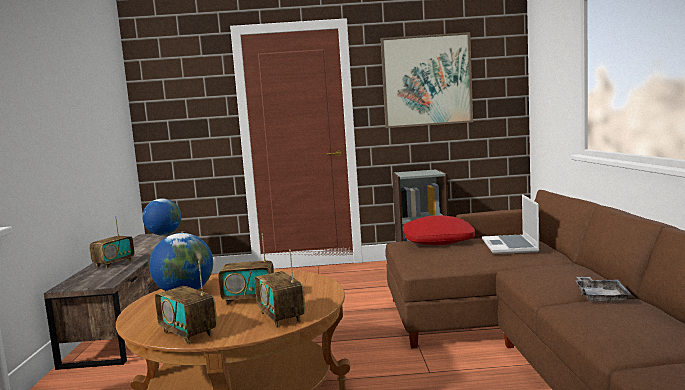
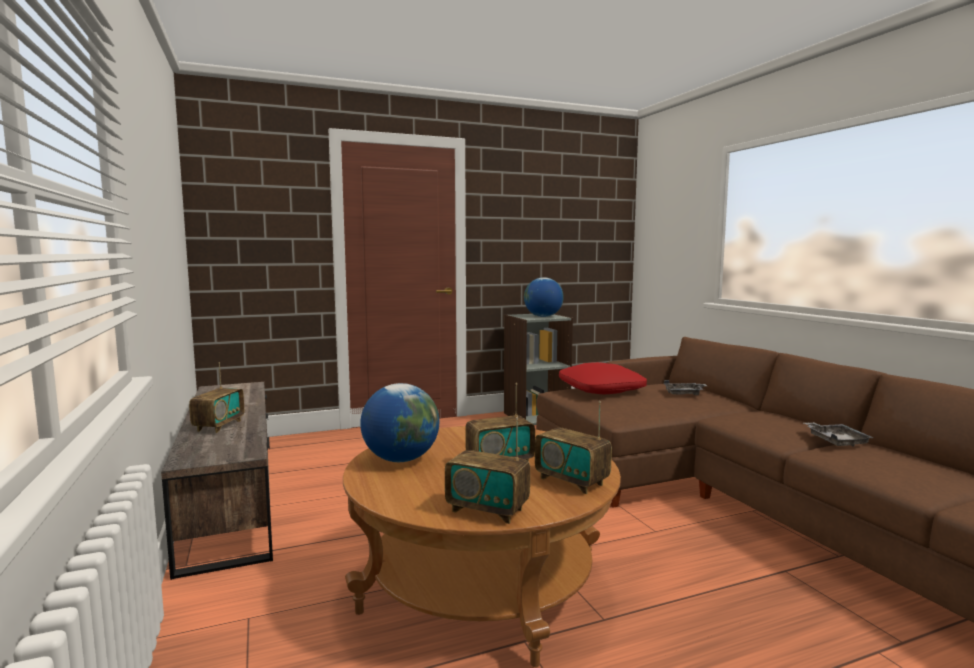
camera: 20 degrees left, 0 degrees up
globe [142,198,181,235] -> globe moved to [524,277,564,317]
picture [381,32,473,128] -> none
laptop [482,194,540,254] -> grey tray [664,380,707,395]

